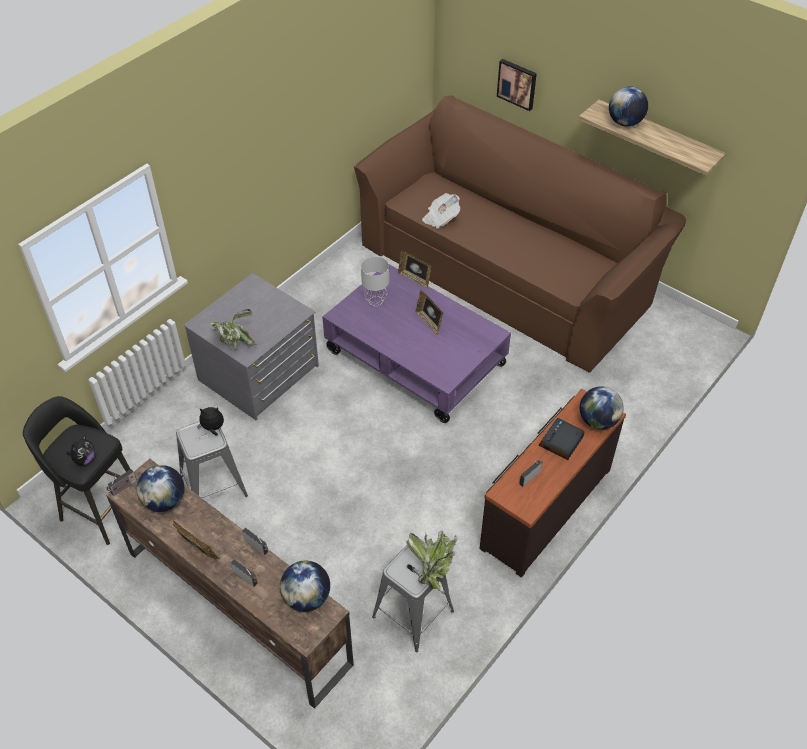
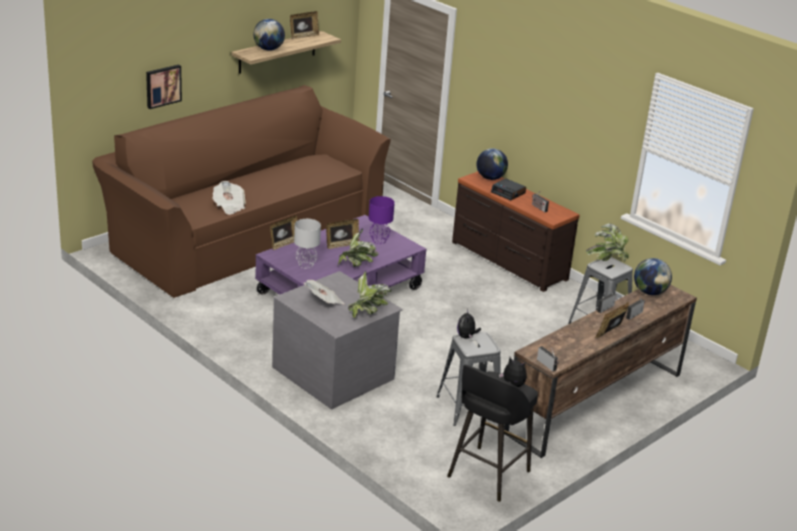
camera: 85 degrees left, 20 degrees down
globe [136,465,184,512] -> none
none -> picture frame [290,11,319,39]
none -> newspaper [304,280,345,304]
none -> potted plant [337,228,379,267]
none -> purple table lamp [368,196,395,244]

